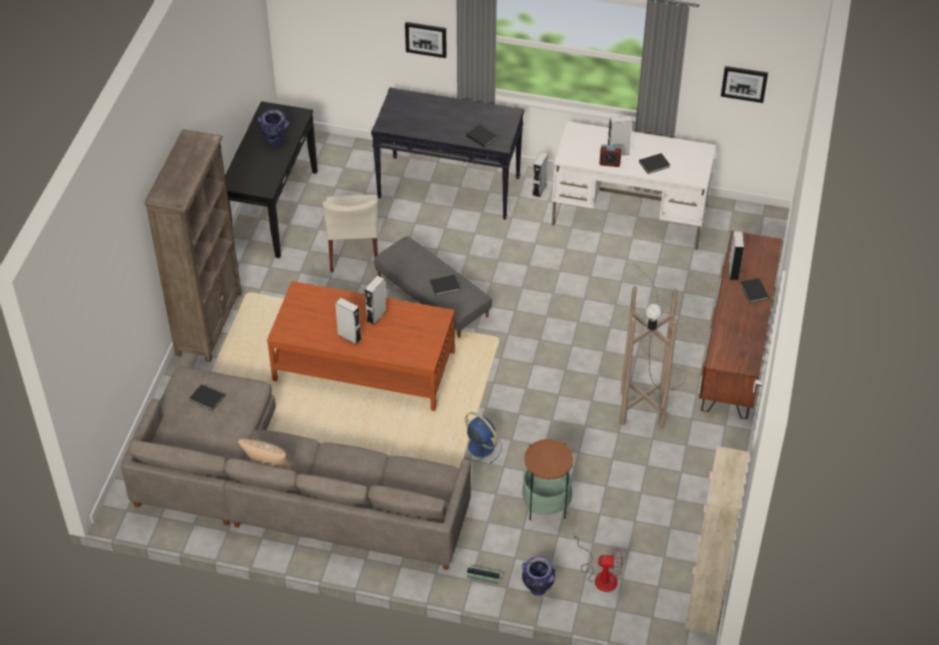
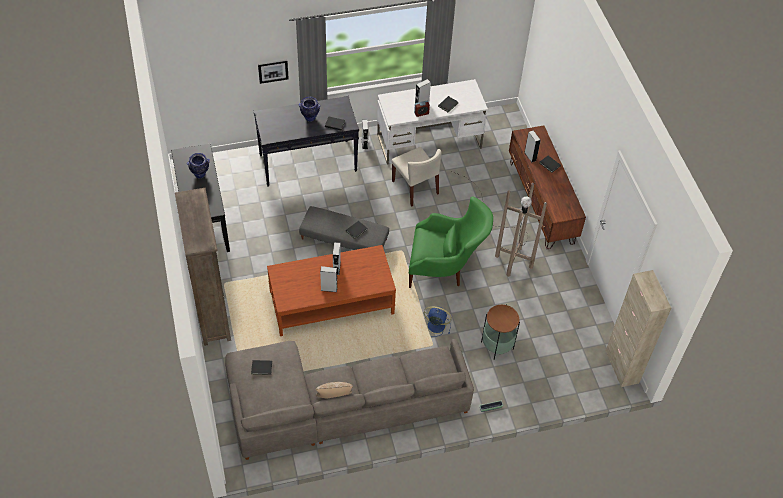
camera: 30 degrees left, 5 degrees up
beige chair [322,194,378,272] -> beige chair moved to [391,147,442,207]
vase [522,556,555,596] -> vase moved to [299,97,320,122]
fan [574,536,623,592] -> none
picture [721,66,768,103] -> none
none -> green armchair [409,196,493,288]

